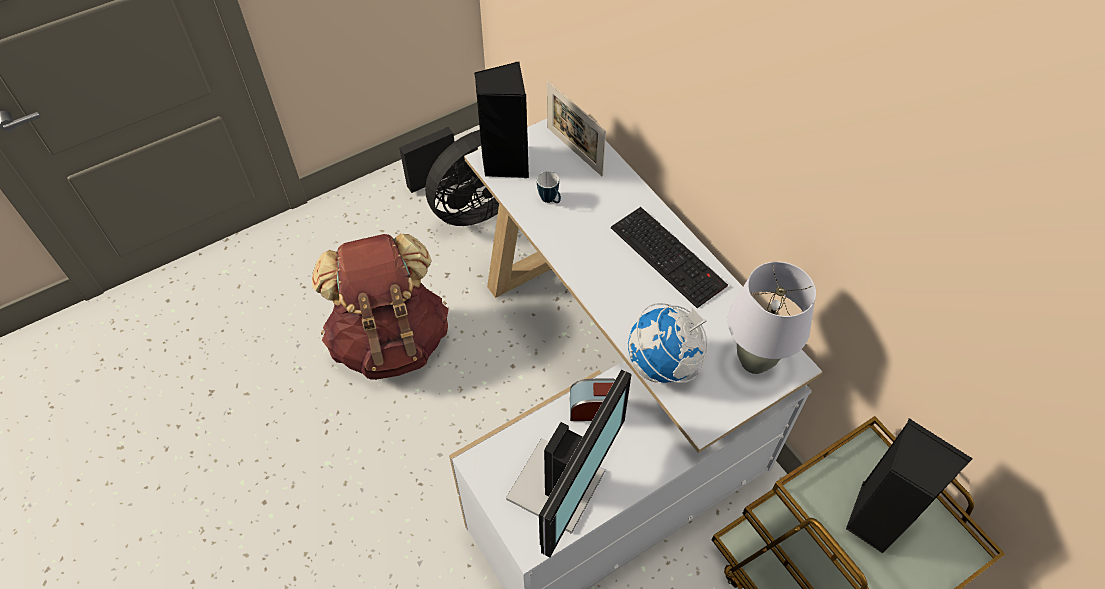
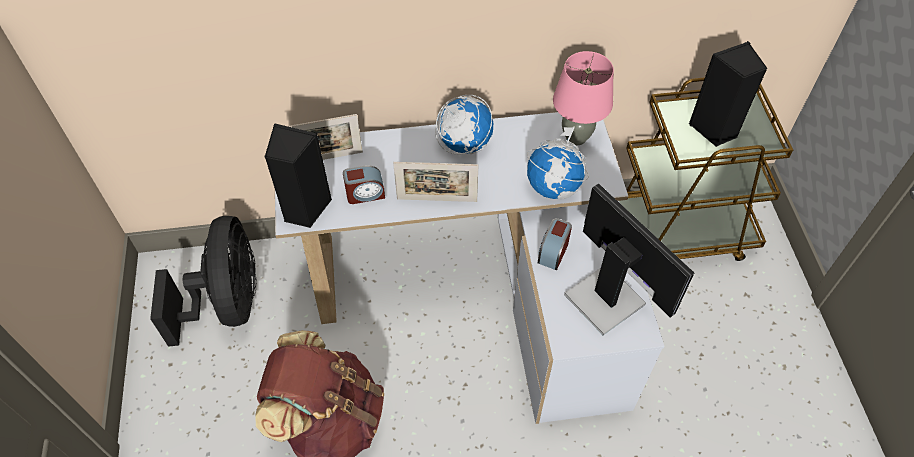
camera: 65 degrees left, 0 degrees up
mug [537,171,561,203] -> alarm clock [343,165,385,204]
keyboard [611,207,728,308] -> globe [435,95,493,154]
grey table lamp [728,262,816,374] -> pink table lamp [553,51,614,145]
none -> picture frame [393,162,478,202]

